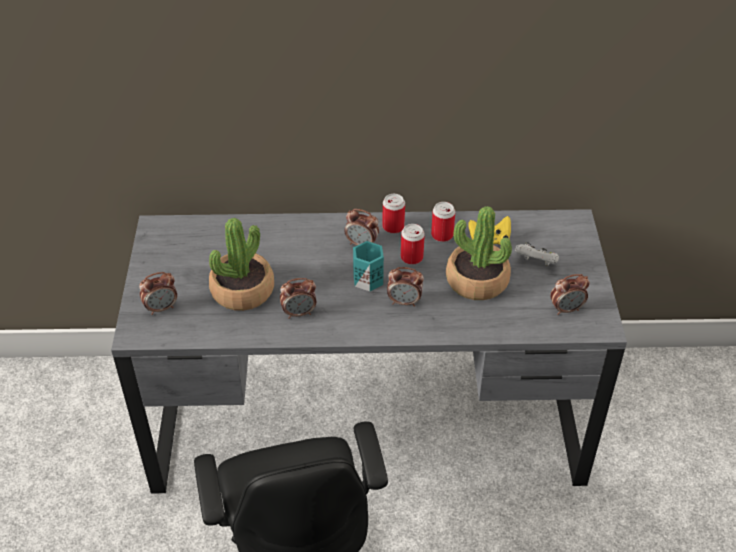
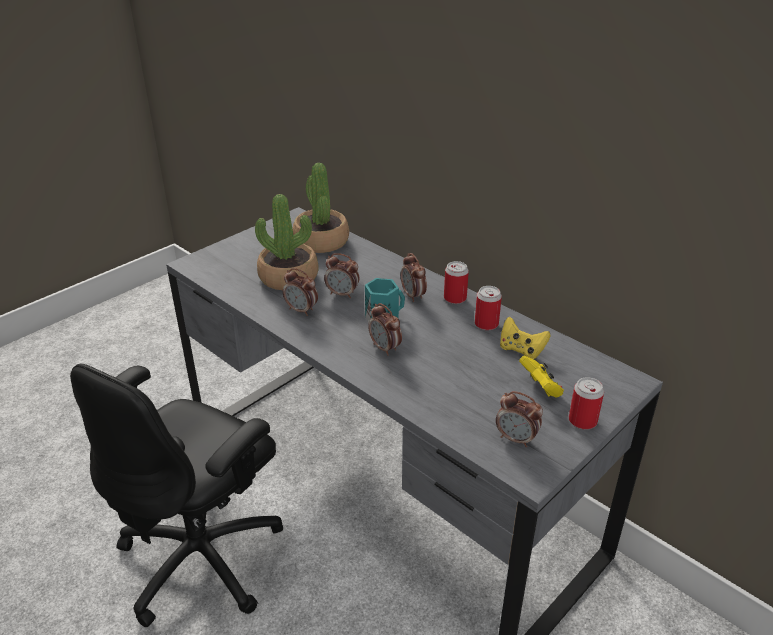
camera: 45 degrees right, 10 degrees down
alarm clock [139,272,177,315] -> alarm clock moved to [324,253,359,298]
can [401,224,425,265] -> can moved to [569,377,604,430]
potted plant [446,206,512,300] -> potted plant moved to [293,163,349,253]
white game controller [515,242,559,266] -> yellow game controller [519,356,564,398]

